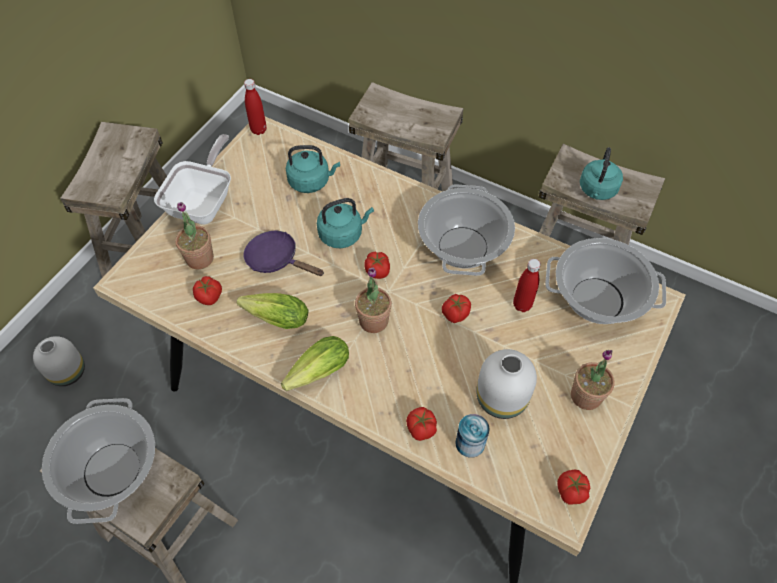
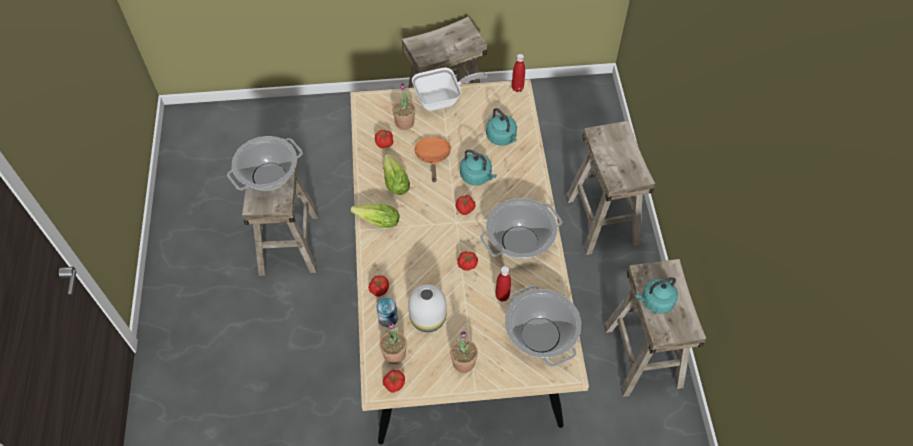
camera: 55 degrees right, 0 degrees up
white vase [33,336,85,386] -> none
purple frying pan [244,231,324,276] -> orange frying pan [414,136,451,182]
potted plant [355,267,392,333] -> potted plant moved to [379,322,407,364]

